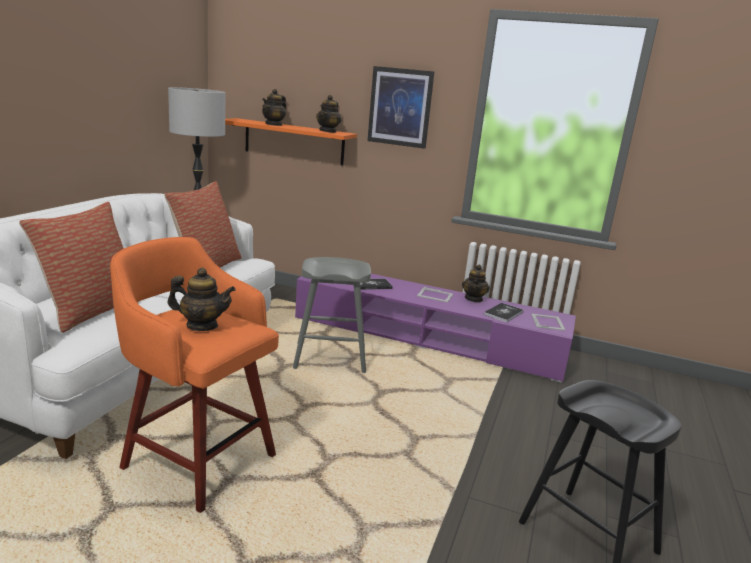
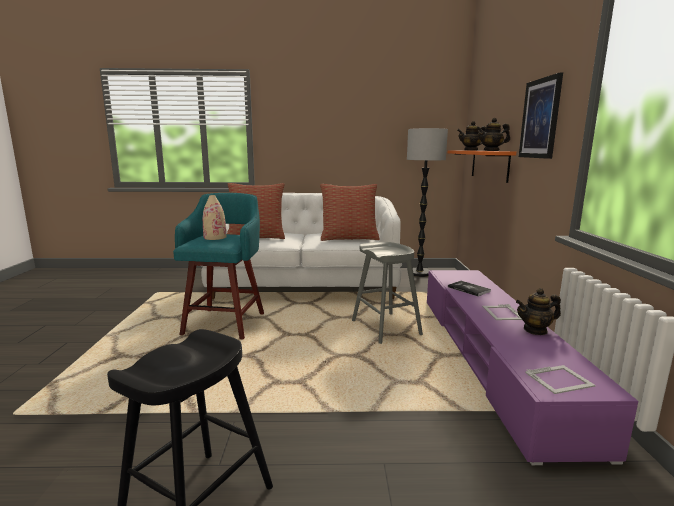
camera: 70 degrees right, 5 degrees down
orange stool [110,237,279,513] -> turquoise stool [173,193,264,339]
teapot [167,268,235,331] -> beige vase [203,195,226,240]
book [484,303,524,323] -> none

